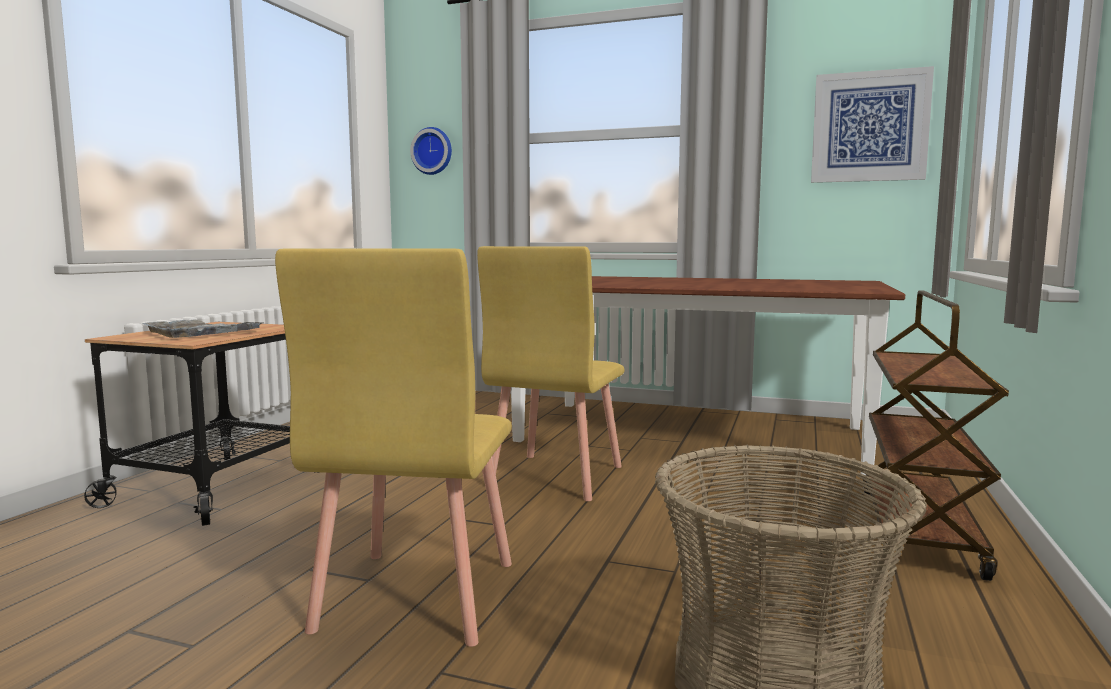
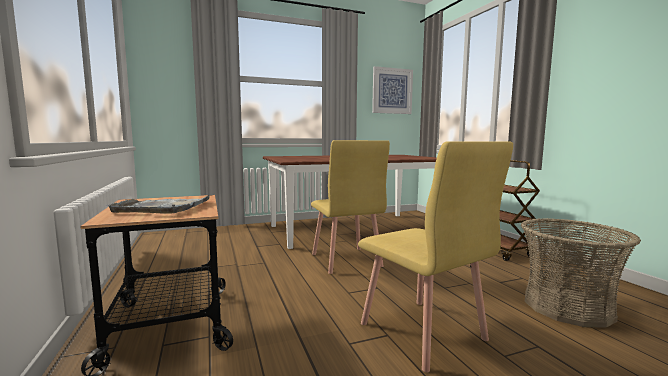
camera: 40 degrees left, 0 degrees up
wall clock [410,127,452,175] -> none

